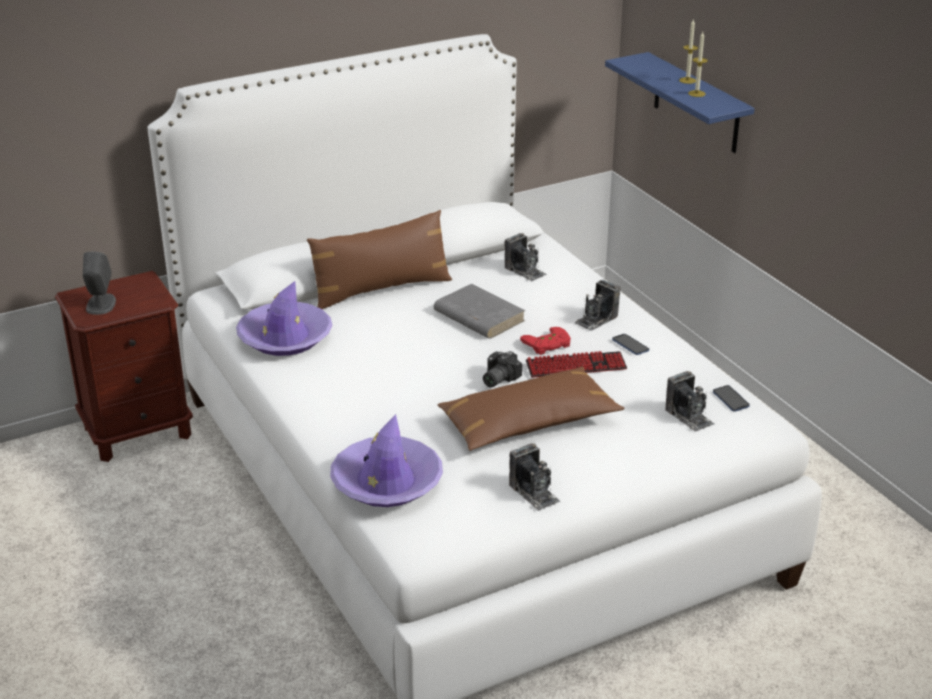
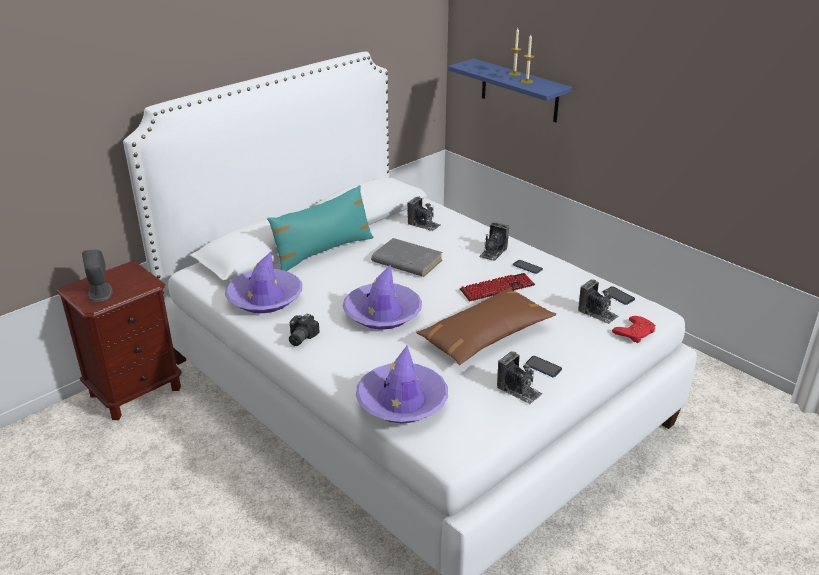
camera: 15 degrees left, 0 degrees up
brown pillow [307,210,452,309] -> turquoise pillow [267,185,374,271]
camera [483,351,522,387] -> camera moved to [289,314,320,346]
red game controller [520,327,571,355] -> red game controller moved to [612,316,655,343]
none -> purple hat [343,265,422,330]
none -> phone [526,356,562,378]

